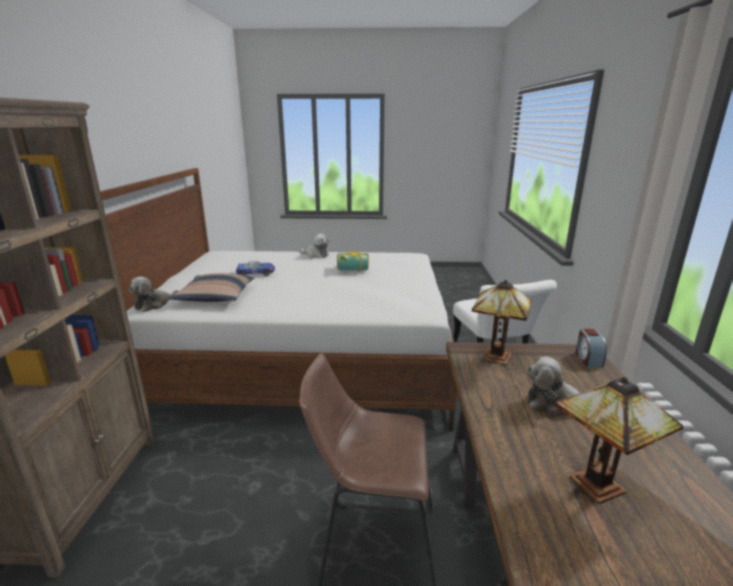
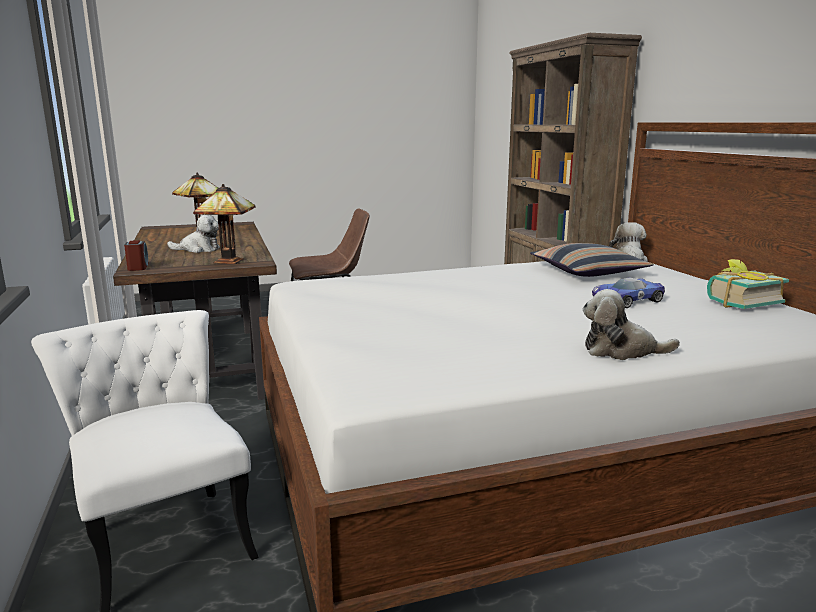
camera: 160 degrees right, 5 degrees down
book [337,251,369,271] -> book moved to [707,259,789,309]

